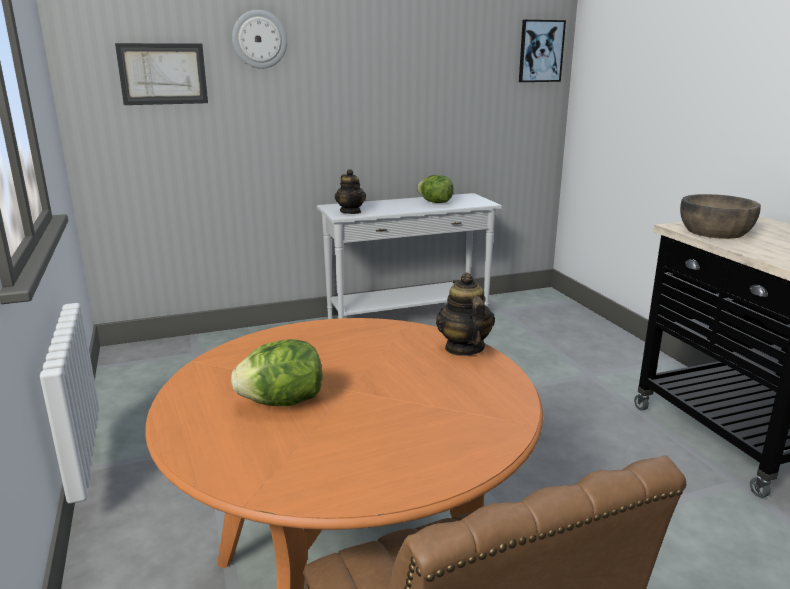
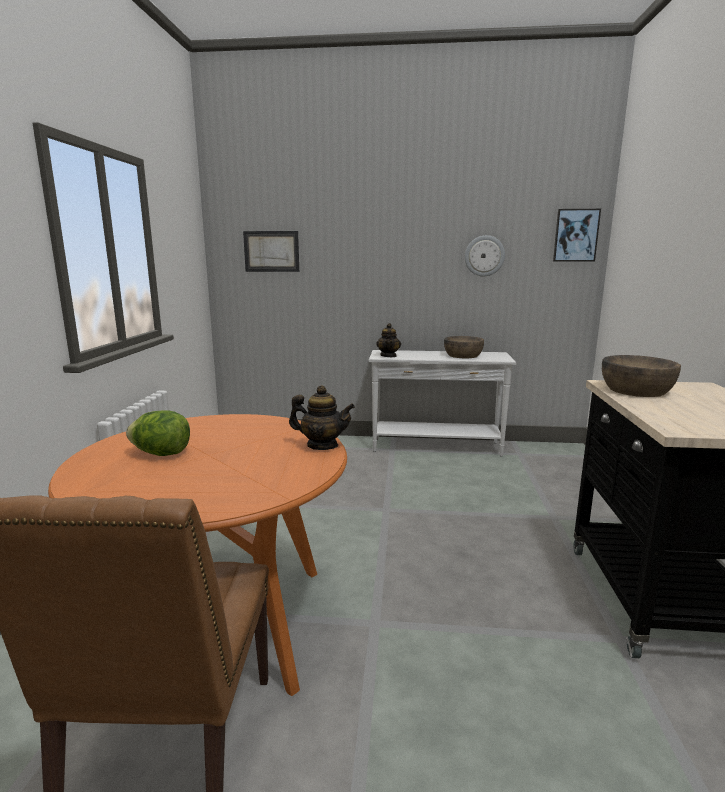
camera: 25 degrees right, 5 degrees down
wall clock [232,10,287,69] -> wall clock moved to [465,235,505,276]
lettuce [417,175,454,203] -> brown bowl [444,336,484,358]
teapot [436,273,495,356] -> teapot turned 90 degrees clockwise [289,385,355,450]

